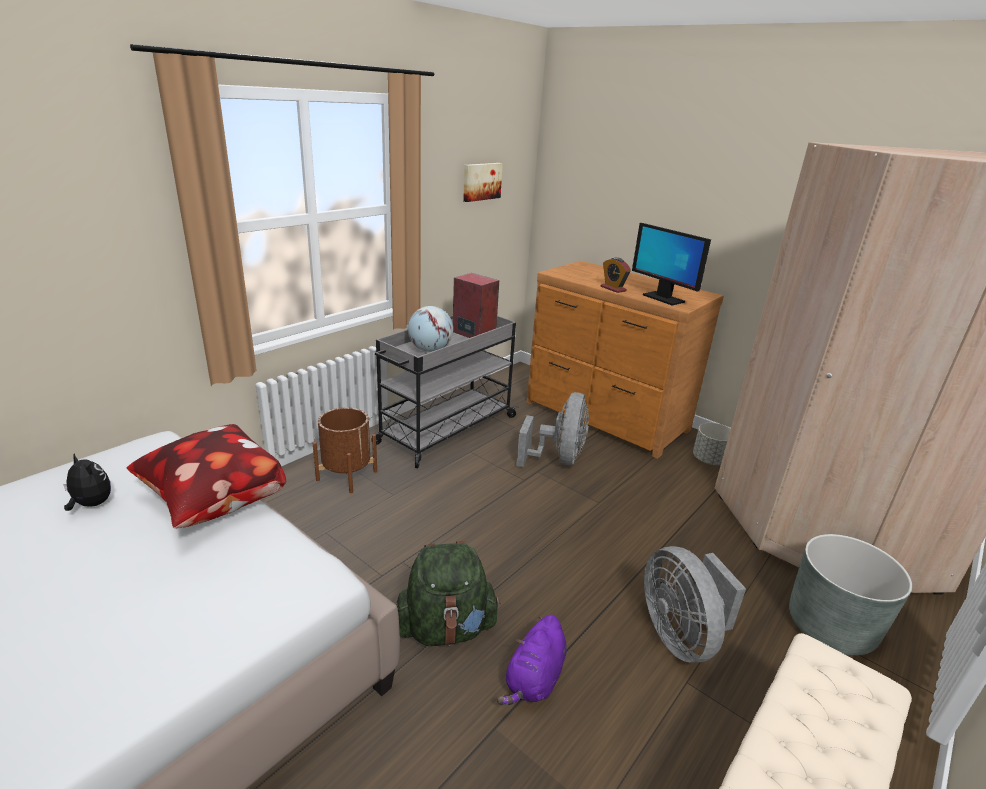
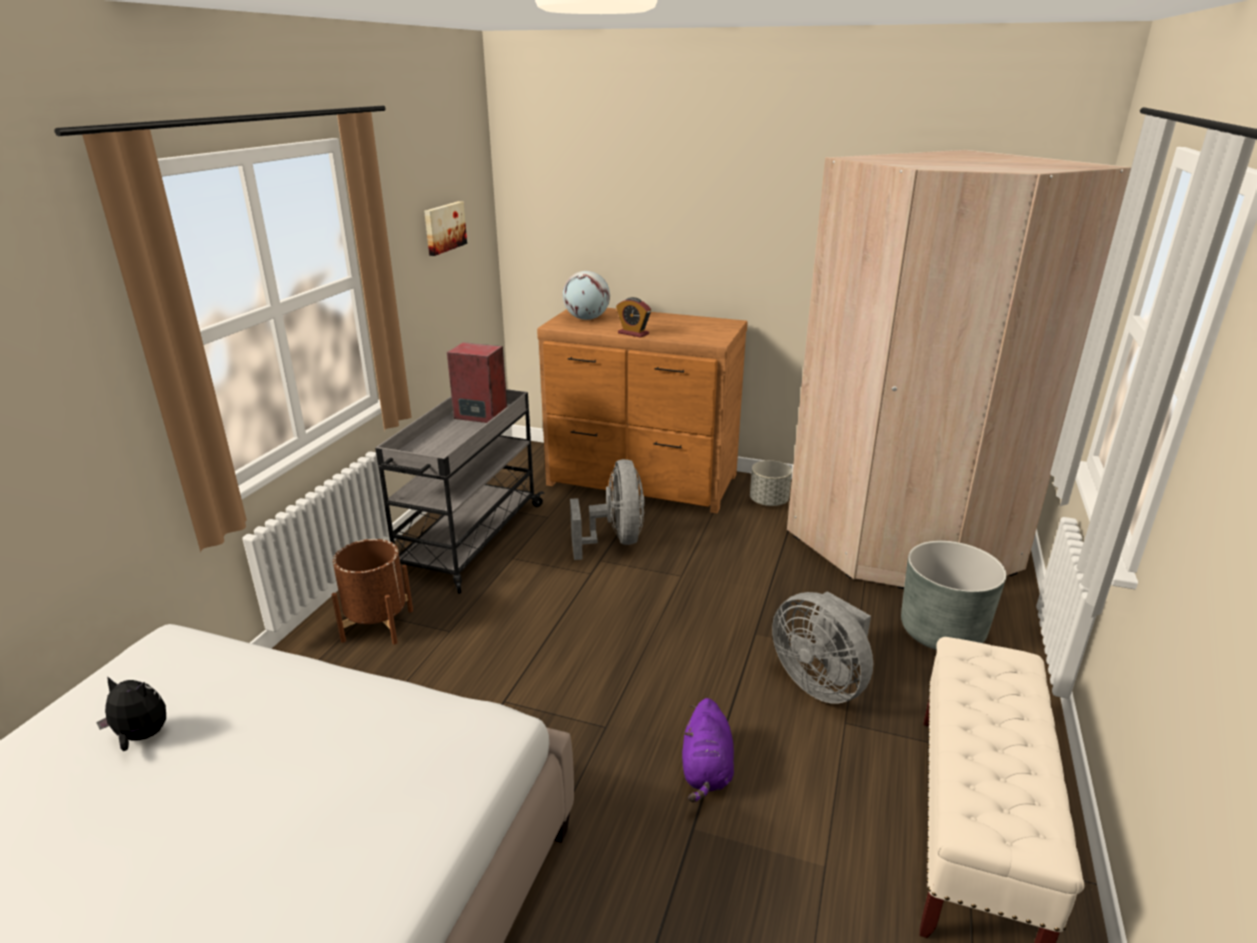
camera: 20 degrees left, 0 degrees up
pillow [127,424,286,529] -> none
green backpack [396,541,501,646] -> none
globe [408,306,453,352] -> globe moved to [563,271,610,320]
monitor [632,223,711,306] -> none

